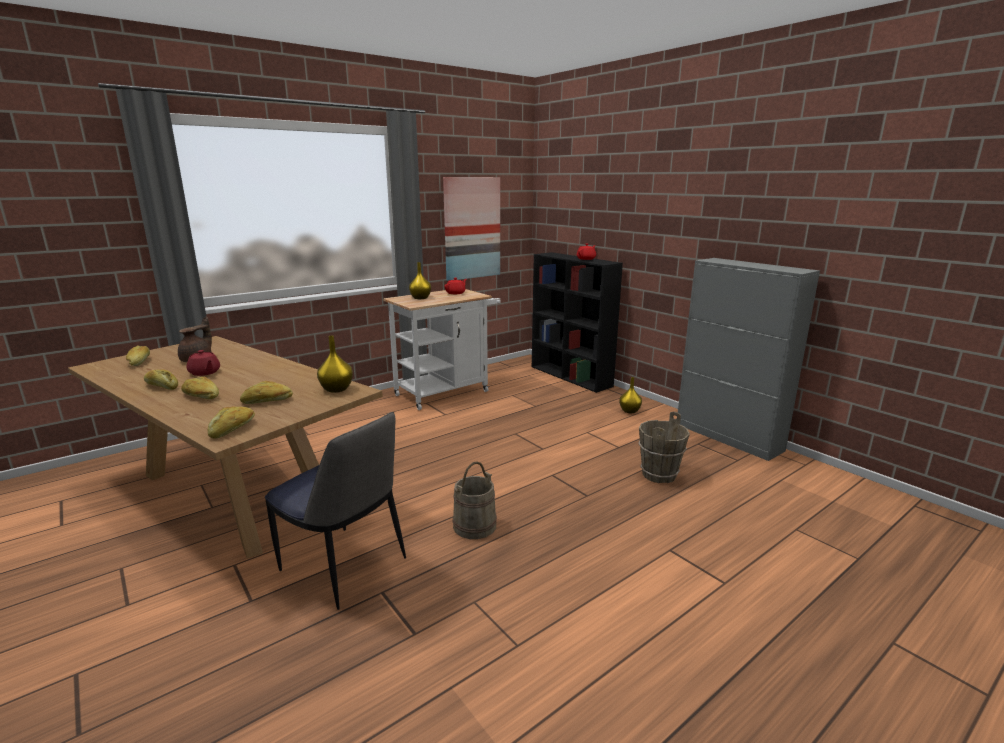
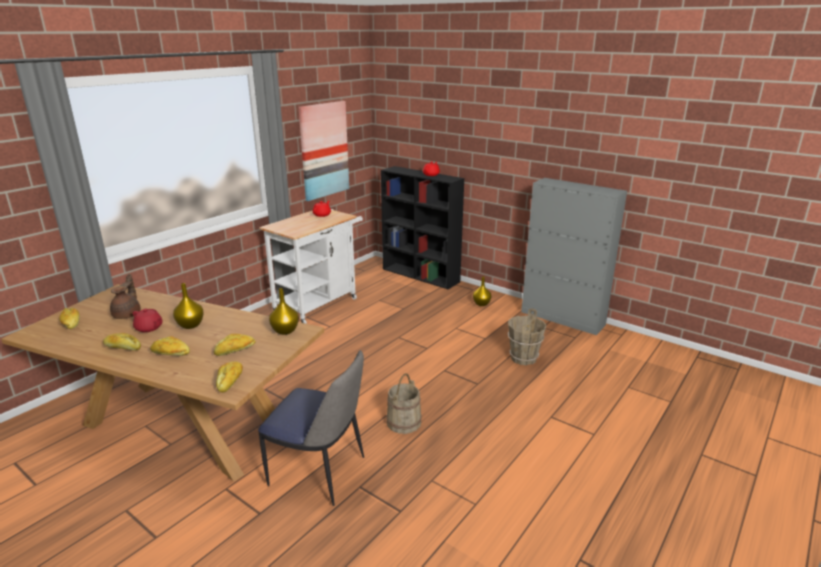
camera: 15 degrees left, 5 degrees up
yellow vase [409,262,431,299] -> yellow vase moved to [173,283,204,329]

